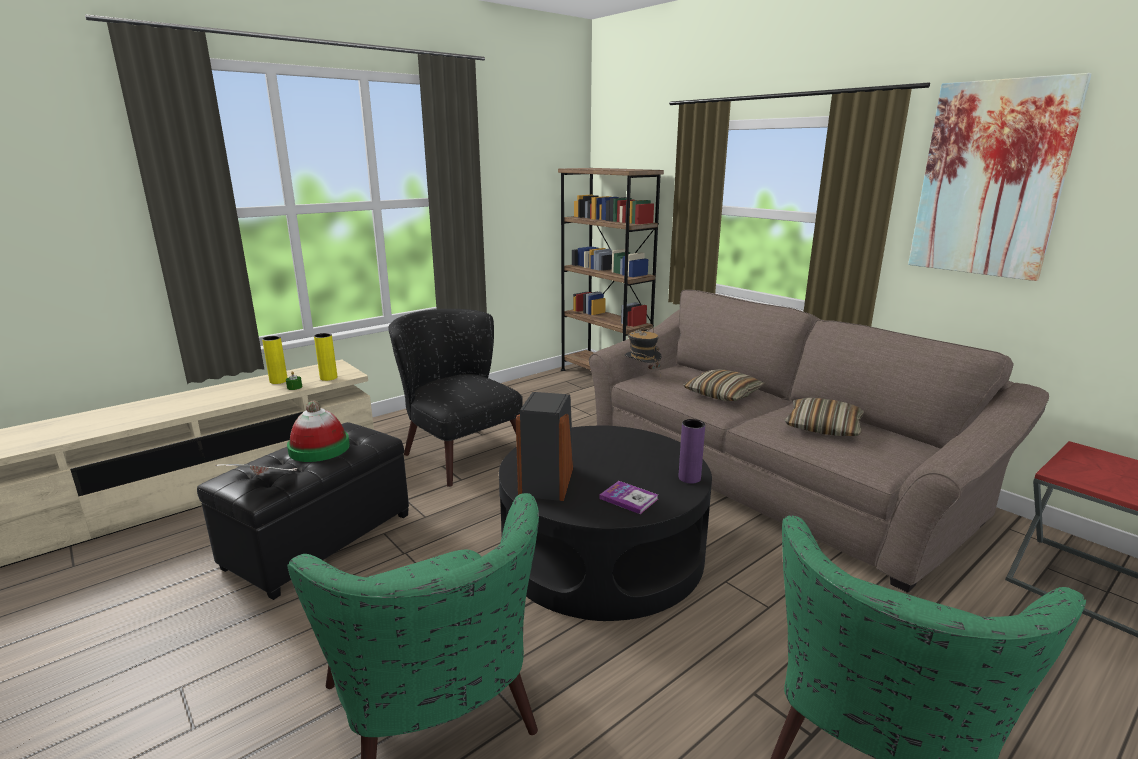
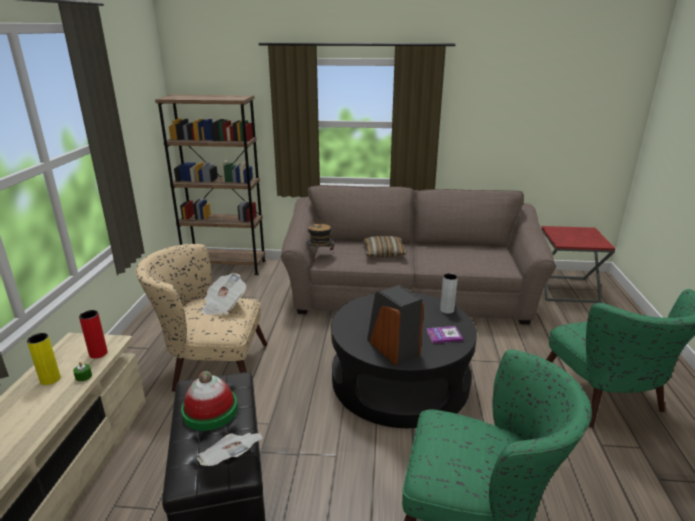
camera: 45 degrees left, 5 degrees up
yellow vase [314,333,337,381] -> red vase [79,310,108,359]
black armchair [388,309,523,487] -> beige armchair [135,244,267,392]
purple vase [679,419,705,484] -> grey vase [440,273,458,314]
pillow [785,398,864,436] -> none
picture [908,73,1092,281] -> none
none -> newspaper [201,273,246,315]

